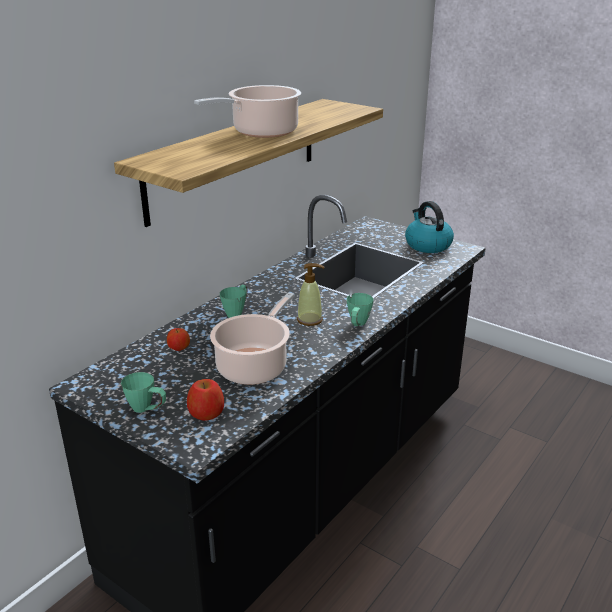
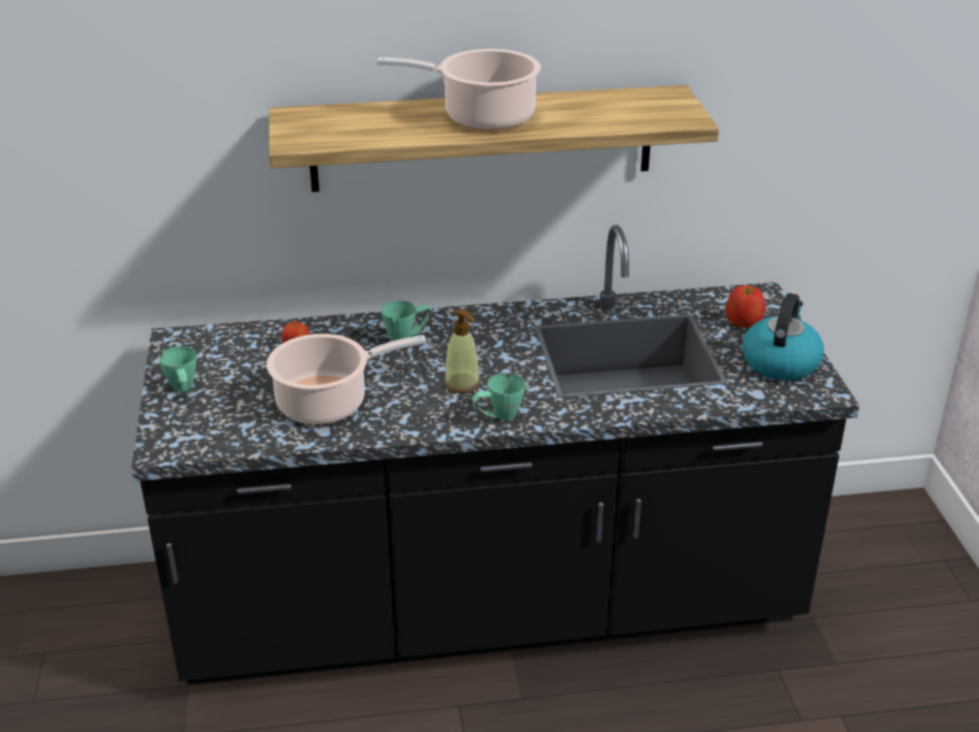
camera: 45 degrees right, 5 degrees up
apple [187,379,224,421] -> apple moved to [725,285,766,328]

